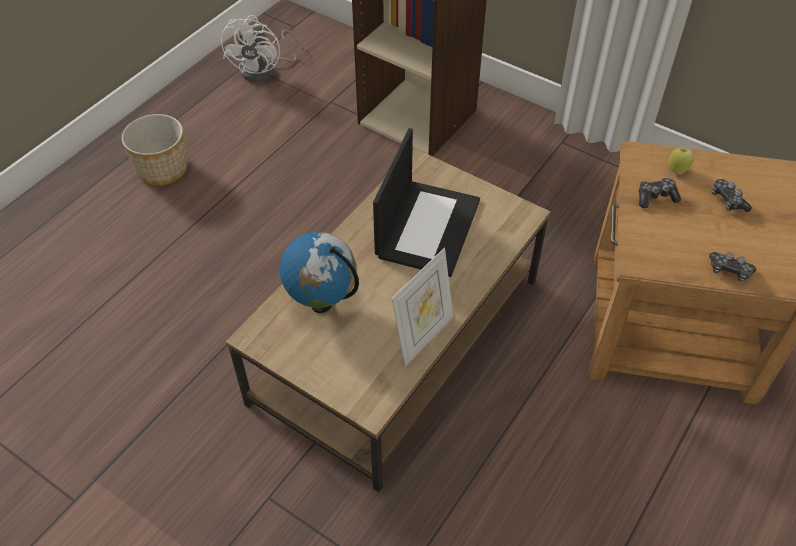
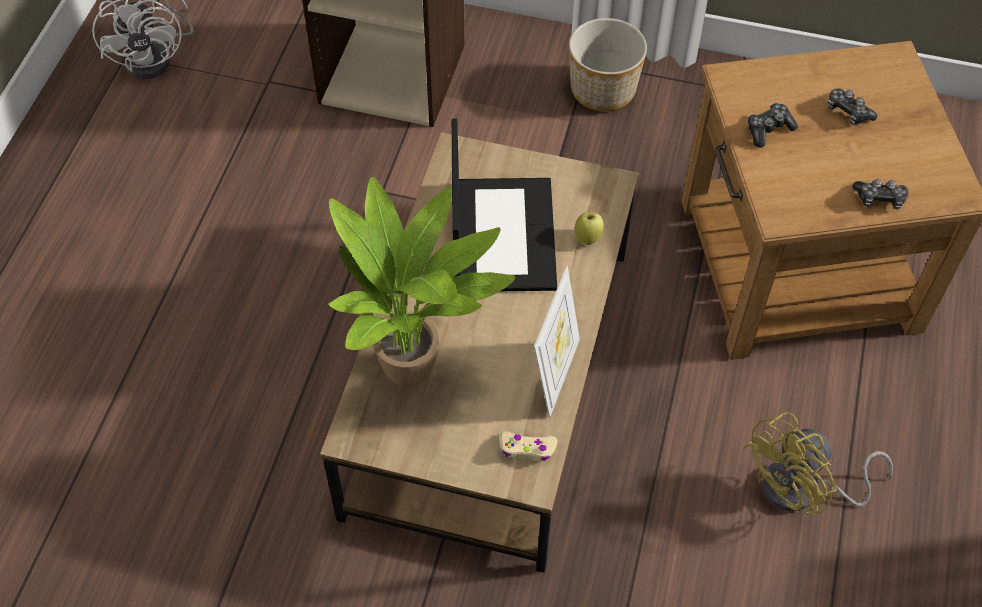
camera: 20 degrees left, 5 degrees up
planter [122,114,188,186] -> planter moved to [569,18,647,112]
globe [280,232,359,313] -> potted plant [328,177,515,387]
apple [668,147,694,174] -> apple moved to [575,212,604,245]
none -> beige game controller [499,431,558,461]
none -> yellow fan [742,412,893,514]

